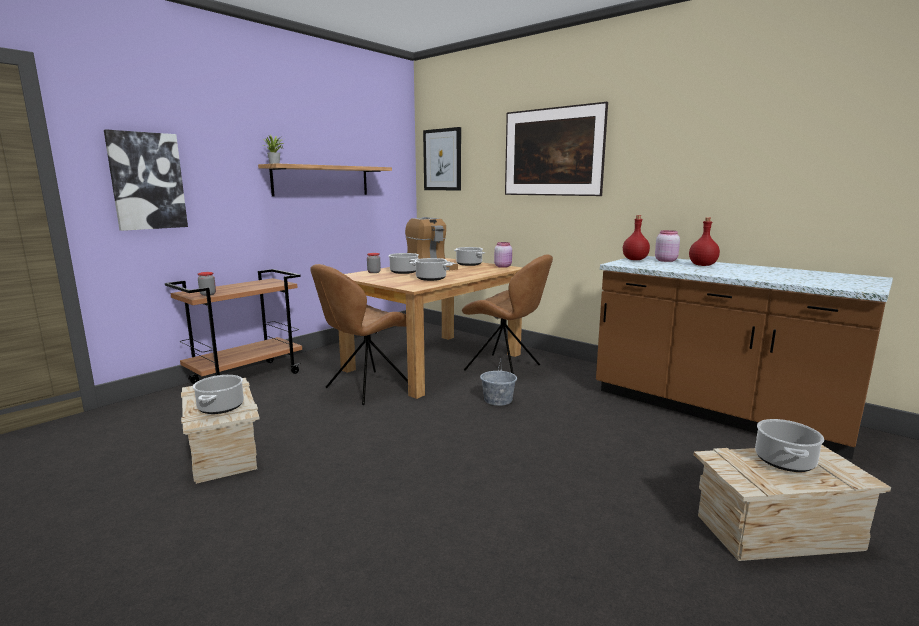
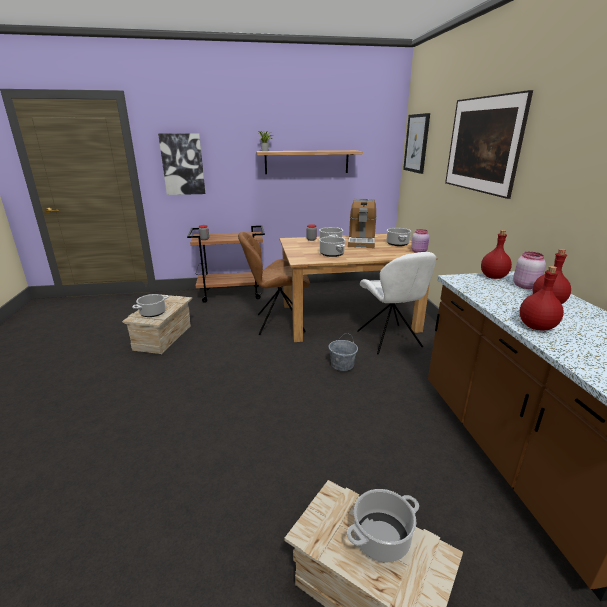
camera: 40 degrees right, 10 degrees up
brown chair [462,254,553,374] -> white chair [357,252,437,354]
none -> red bottle [520,266,564,331]

